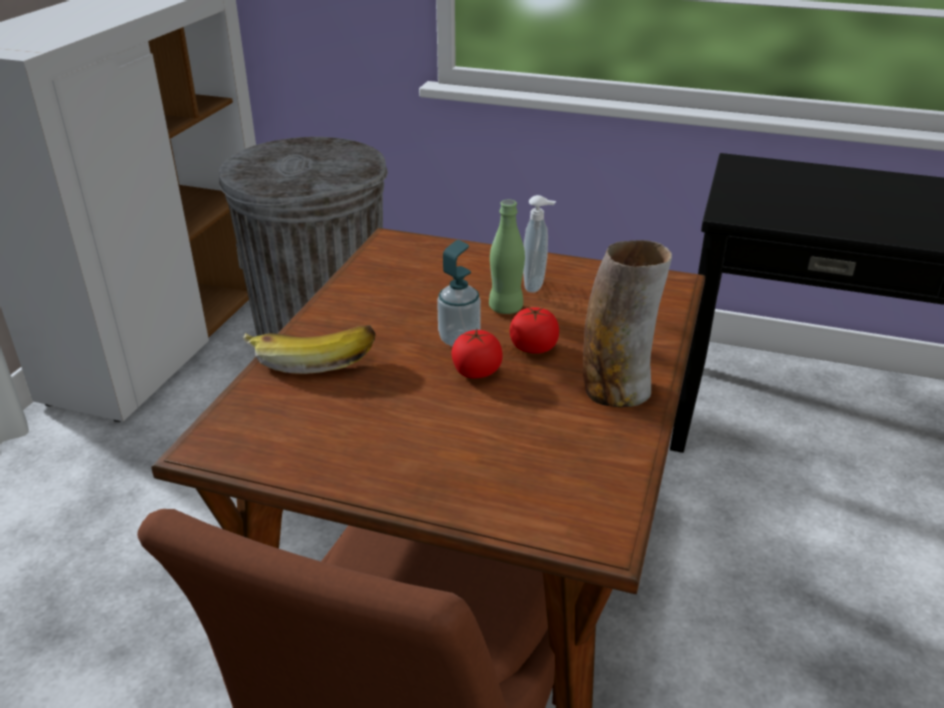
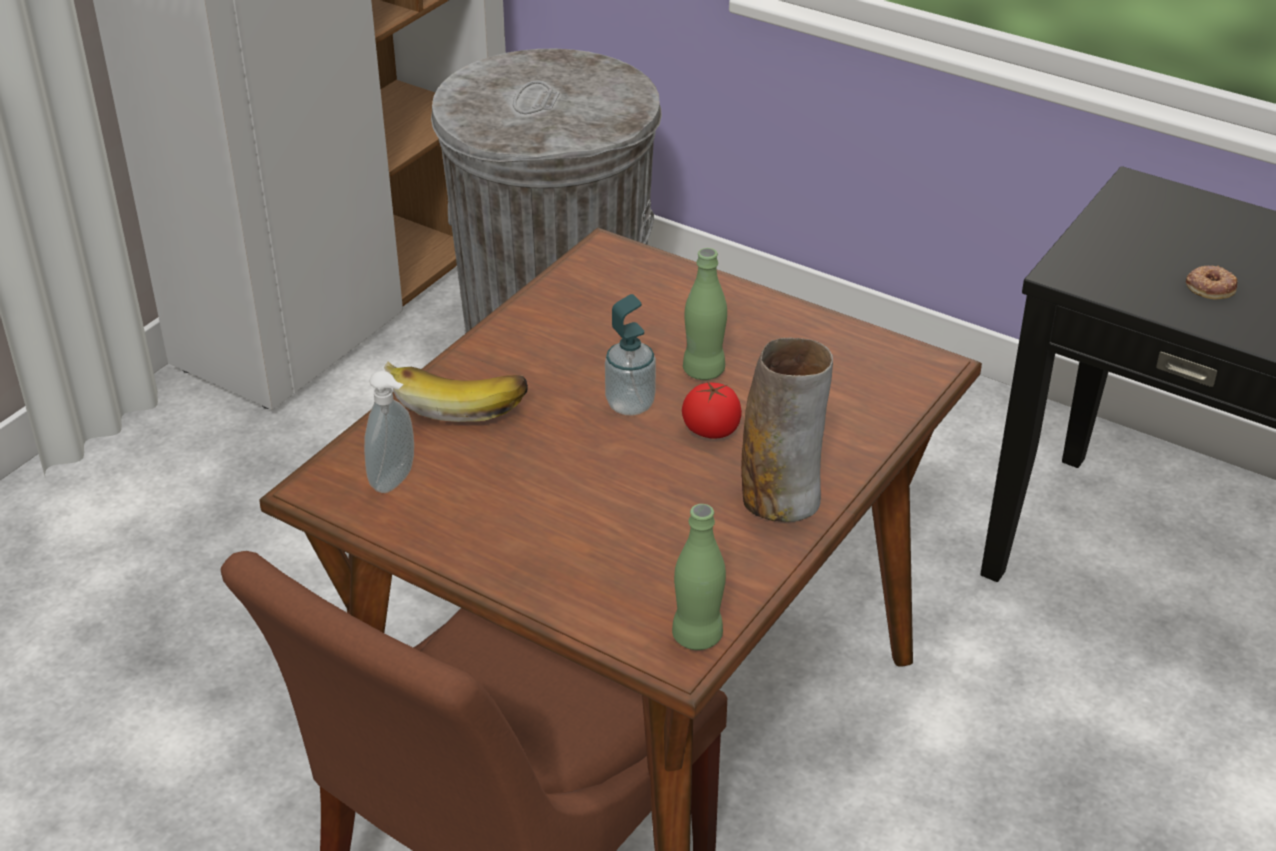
camera: 15 degrees right, 5 degrees up
tomato [451,329,503,379] -> none
soap dispenser [523,195,556,293] -> soap dispenser moved to [364,371,414,493]
none -> green bottle [672,504,726,650]
none -> donut [1186,266,1238,299]

